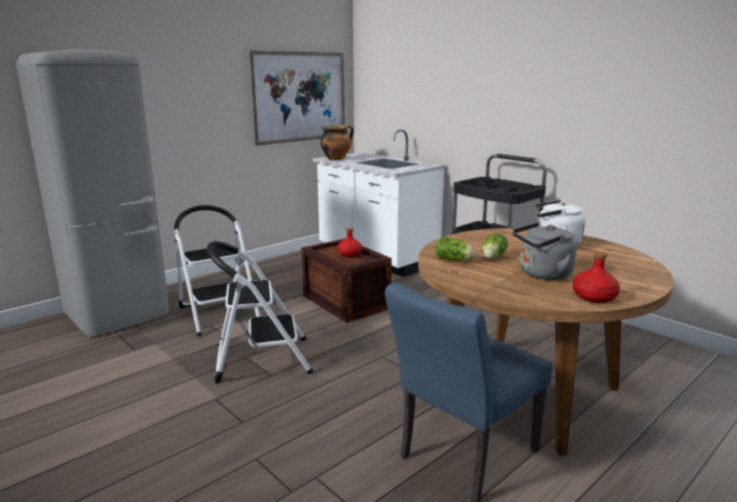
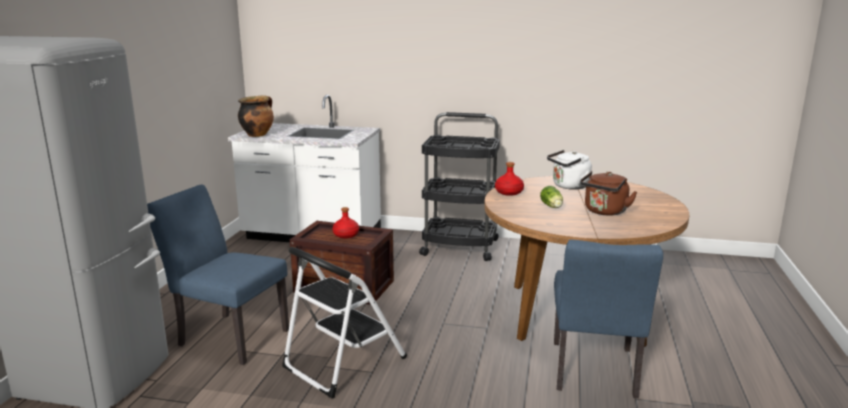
camera: 35 degrees left, 0 degrees up
step ladder [174,205,260,336] -> blue chair [147,184,289,365]
picture [248,51,345,146] -> none
lettuce [435,237,475,261] -> none
grey kettle [513,222,577,280] -> brown kettle [580,171,637,216]
red bottle [573,251,620,303] -> red bottle moved to [495,162,524,196]

